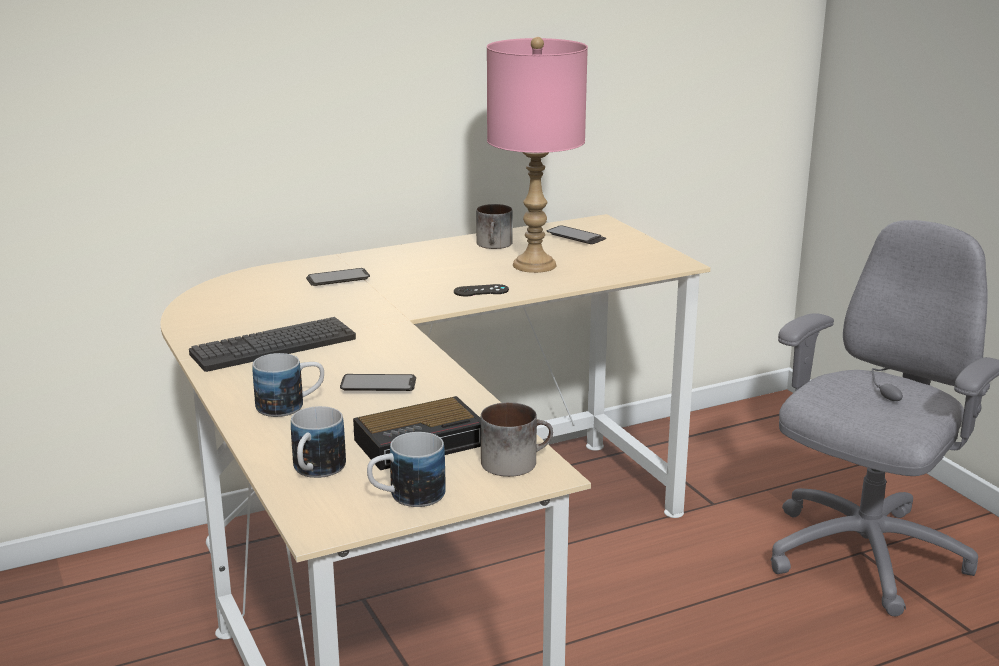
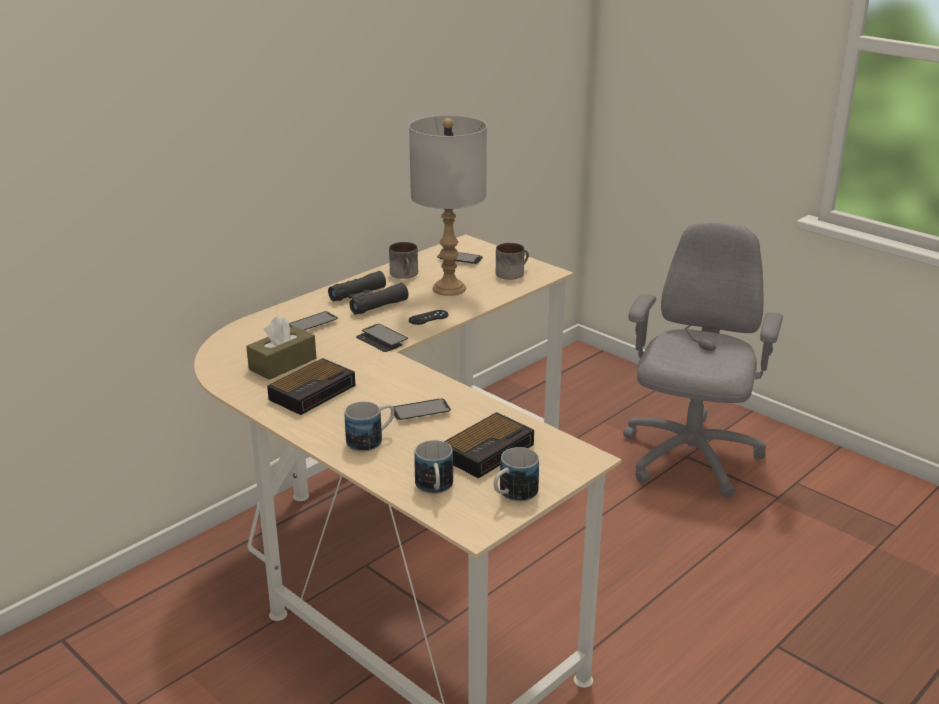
camera: 20 degrees left, 5 degrees up
keyboard [189,317,356,372] -> alarm clock [267,358,355,415]
mug [481,402,553,477] -> mug moved to [496,243,529,280]
pink table lamp [487,37,588,273] -> grey table lamp [409,115,487,296]
none -> brown tissue box [246,315,316,380]
none -> black binoculars [328,271,408,315]
none -> phone [356,324,408,352]

